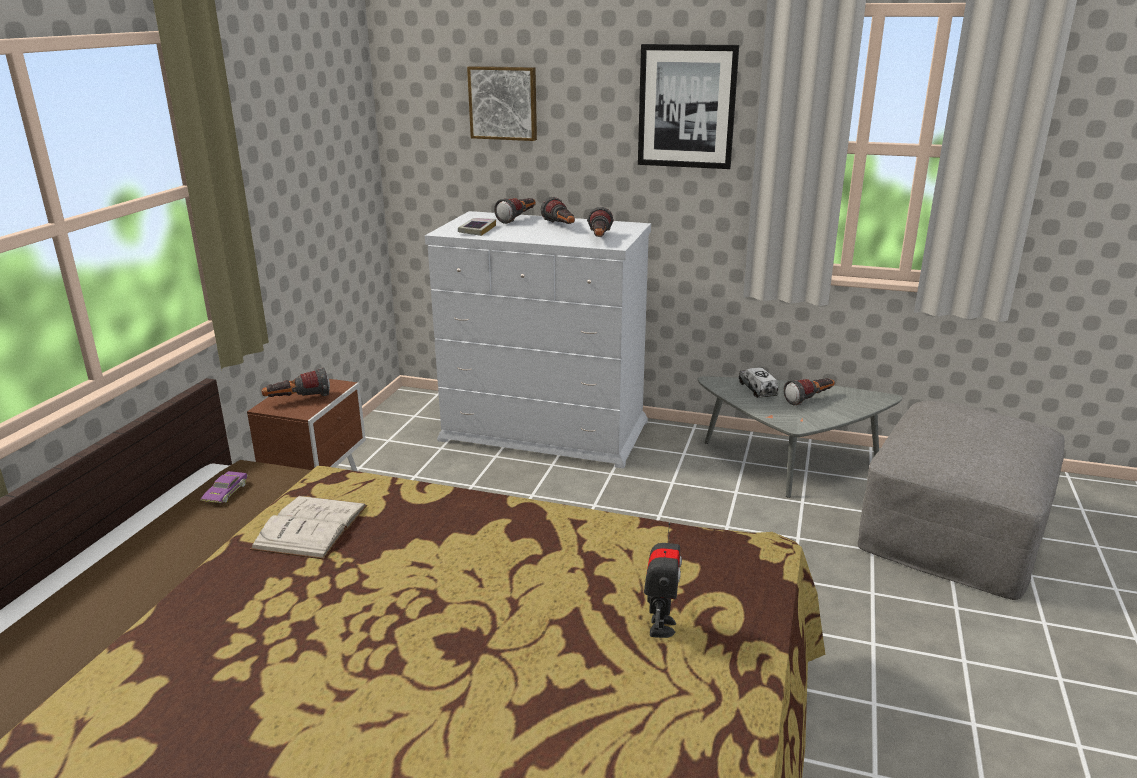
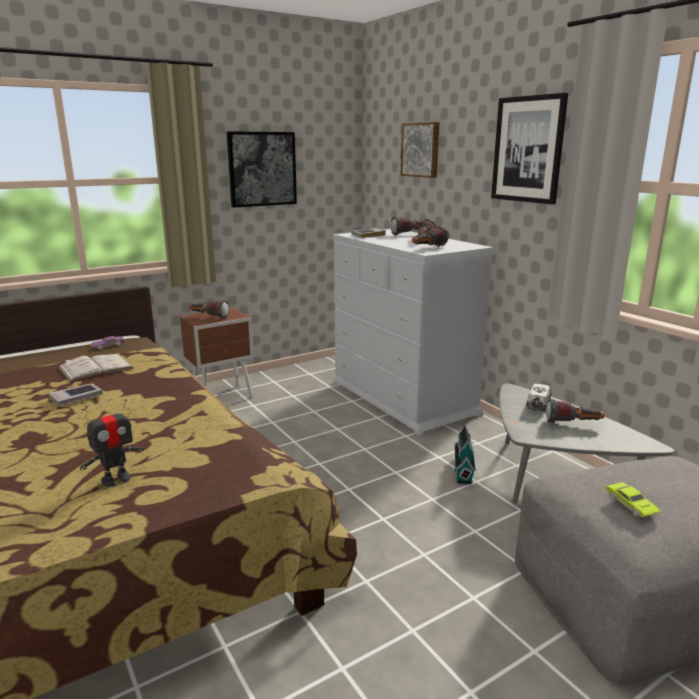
camera: 40 degrees right, 5 degrees down
none -> book [49,383,103,406]
none -> picture [227,131,297,208]
none -> toy house [454,425,476,484]
none -> green toy car [606,482,661,517]

